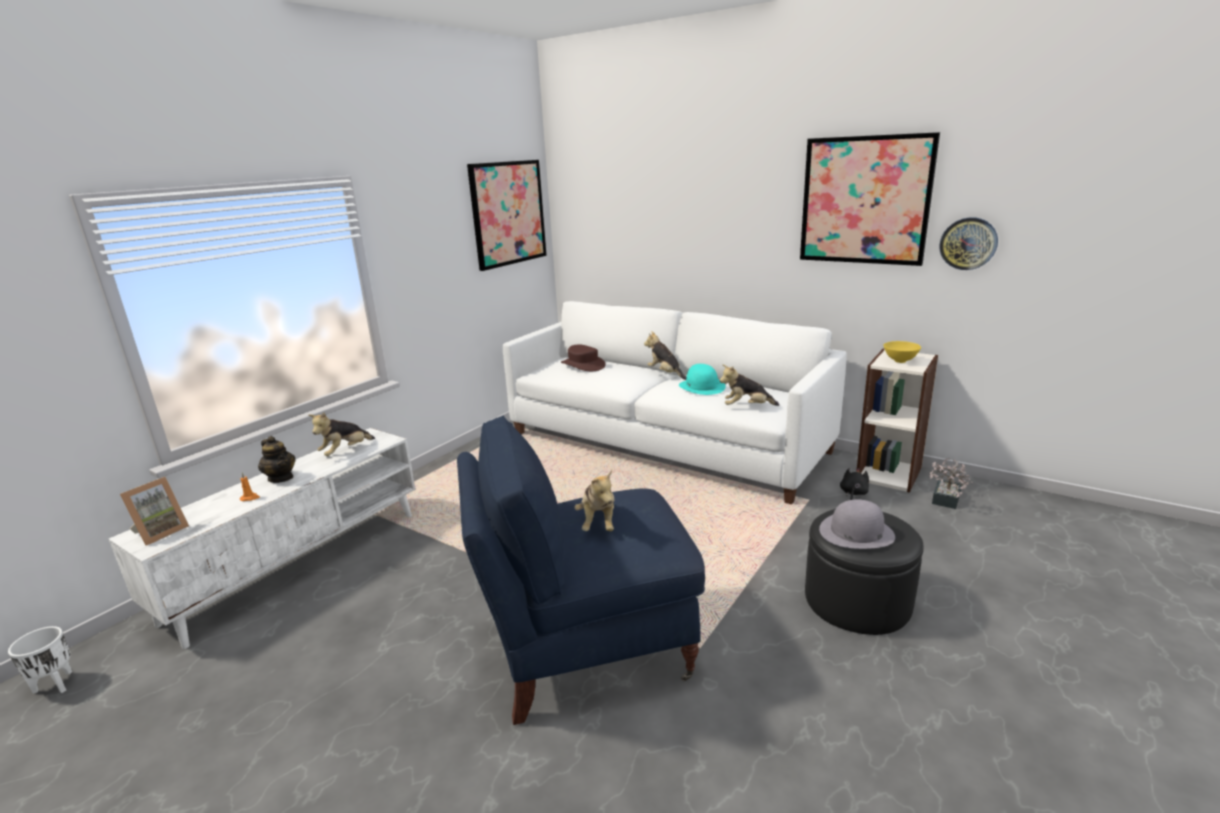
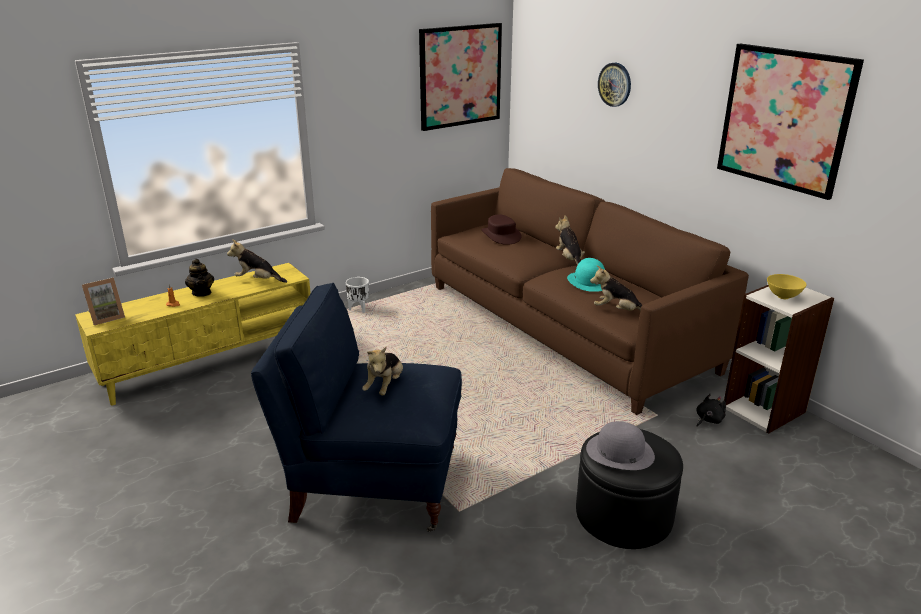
camera: 20 degrees right, 5 degrees up
white planter [8,626,72,694] -> white planter moved to [346,277,369,313]
white tv stand [109,428,416,649] -> yellow tv stand [75,263,311,406]
plush toy [309,412,375,456] -> plush toy turned 45 degrees clockwise [227,239,287,283]
white sofa [503,301,847,504] -> brown sofa [431,168,749,415]
potted plant [929,458,973,509] -> none
wall clock [940,217,998,270] -> wall clock moved to [598,63,631,107]

